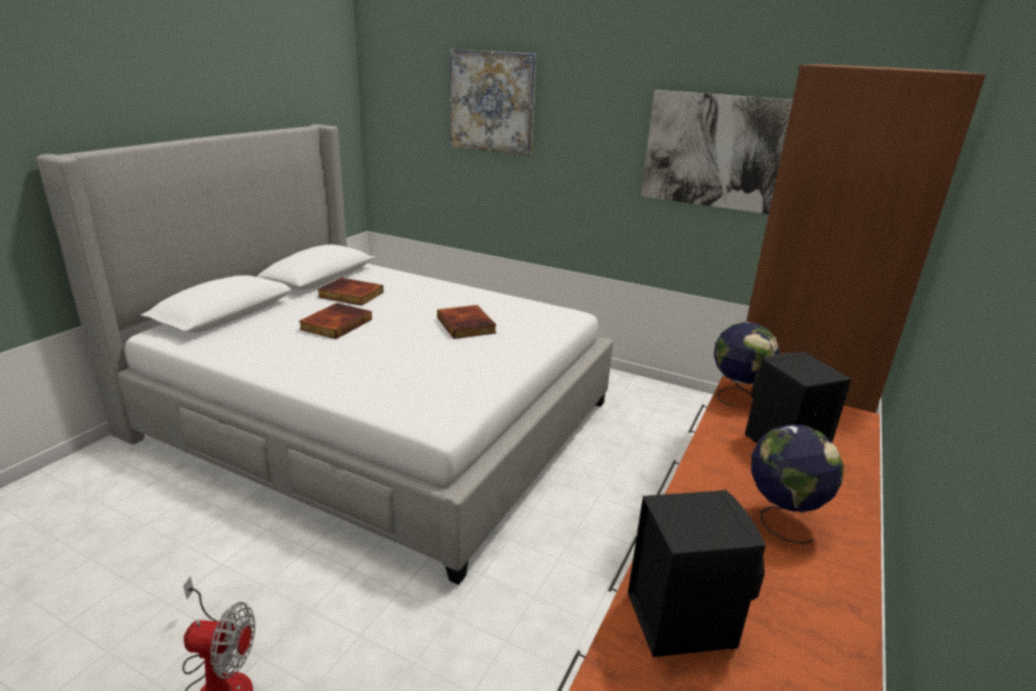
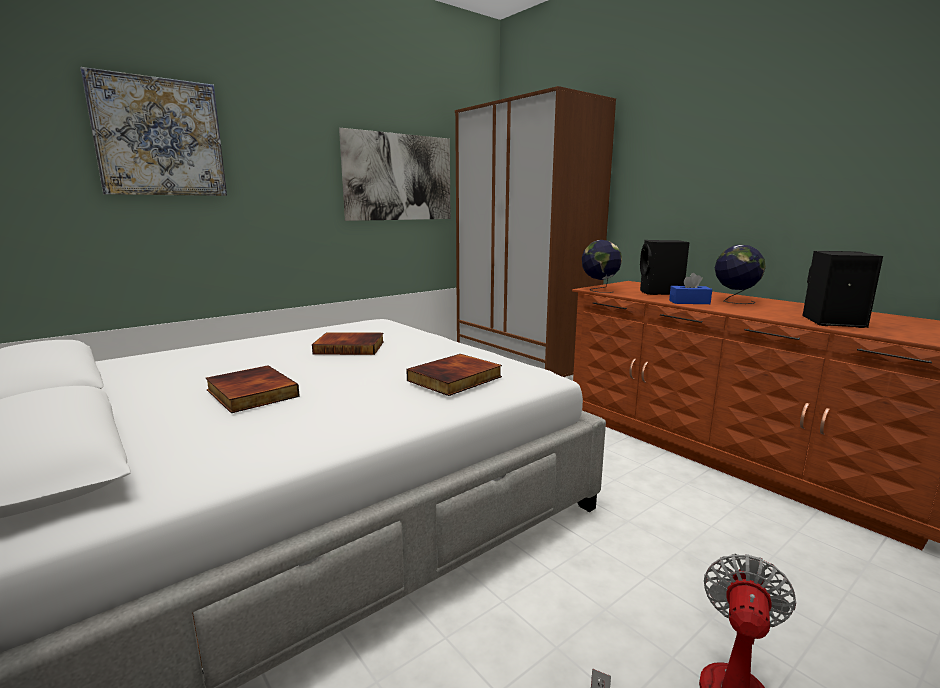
camera: 65 degrees left, 10 degrees down
book [317,278,383,306] -> book moved to [406,354,502,396]
none -> blue tissue box [669,273,712,304]

